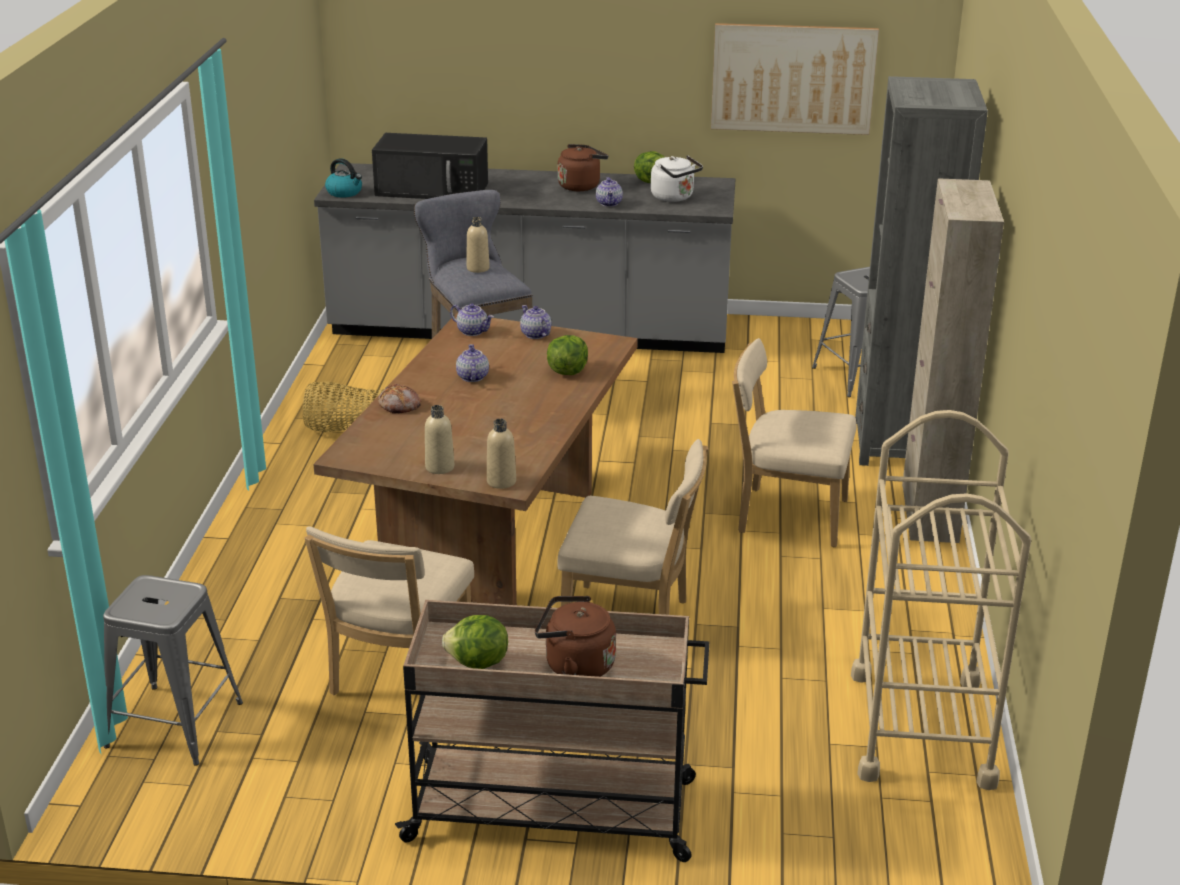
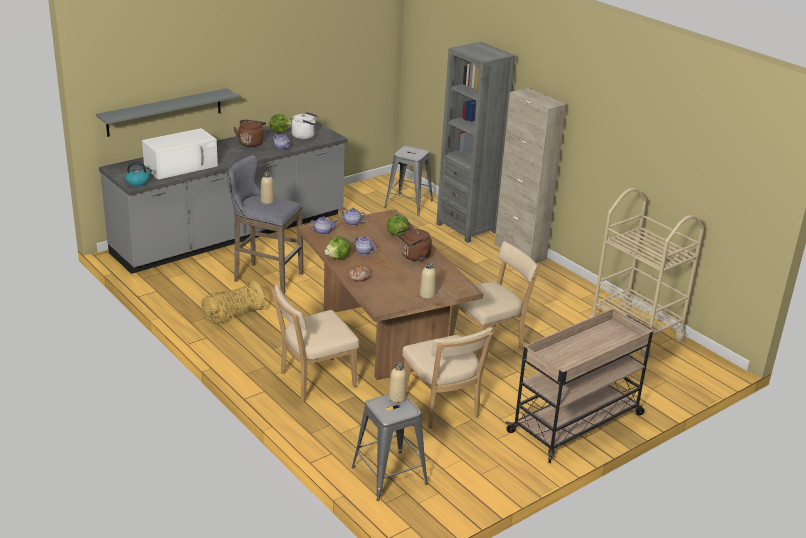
camera: 45 degrees left, 0 degrees up
black microwave [372,133,488,199] -> white microwave [142,128,218,180]
lettuce [442,615,508,669] -> lettuce moved to [325,236,351,259]
beige bottle [487,419,516,489] -> beige bottle moved to [389,362,407,403]
brown kettle [535,596,616,677] -> brown kettle moved to [397,227,432,261]
picture [711,23,879,135] -> none
beige chair [732,338,857,547] -> beige chair moved to [272,285,359,401]
none -> grey shelf [96,88,239,137]

